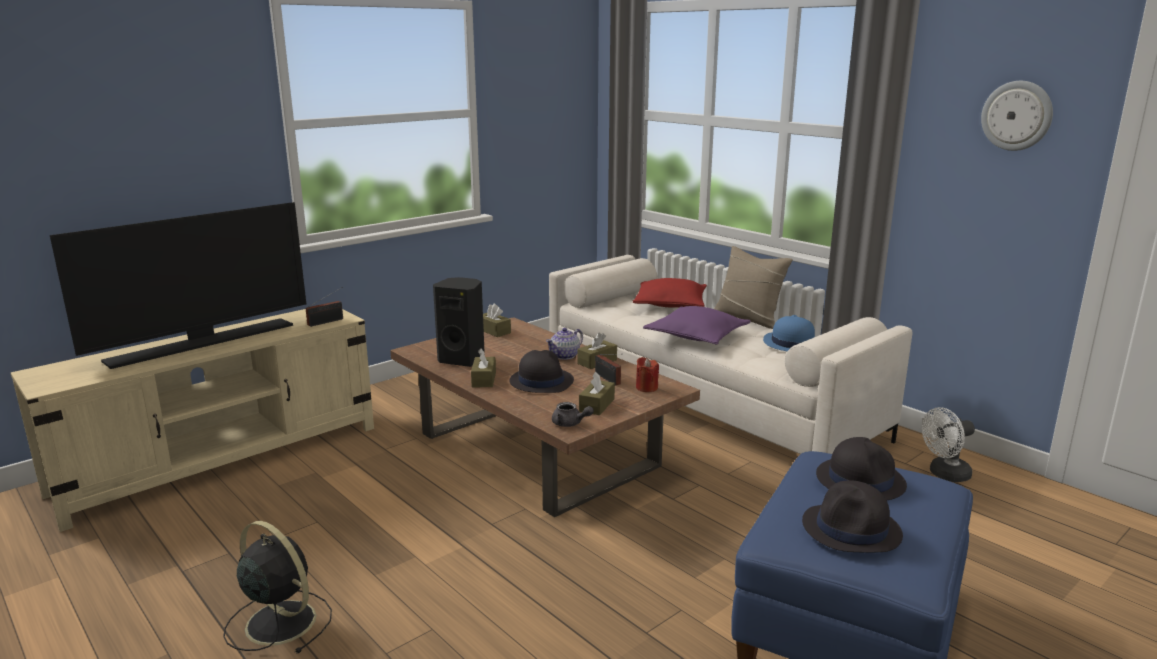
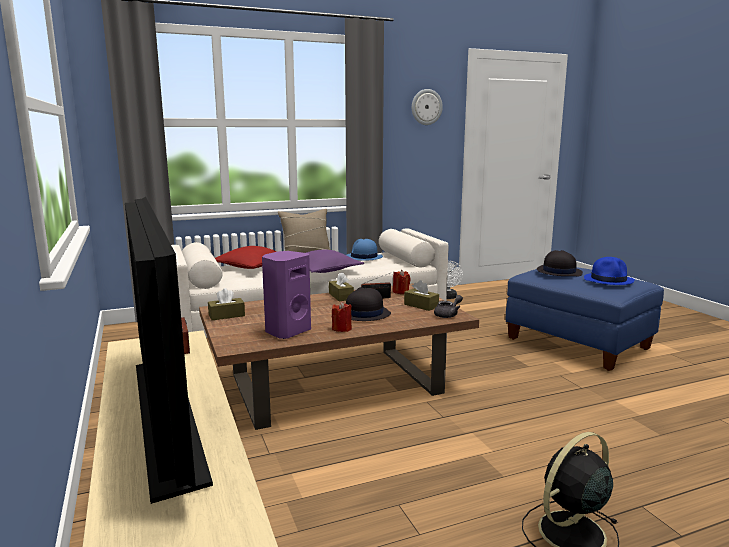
camera: 70 degrees left, 5 degrees down
black speaker [433,277,485,367] -> purple speaker [262,251,311,339]
brown tissue box [471,348,496,387] -> red candle [332,301,352,332]
teapot [546,328,583,360] -> none
black hat [802,480,903,553] -> blue hat [584,257,635,285]

